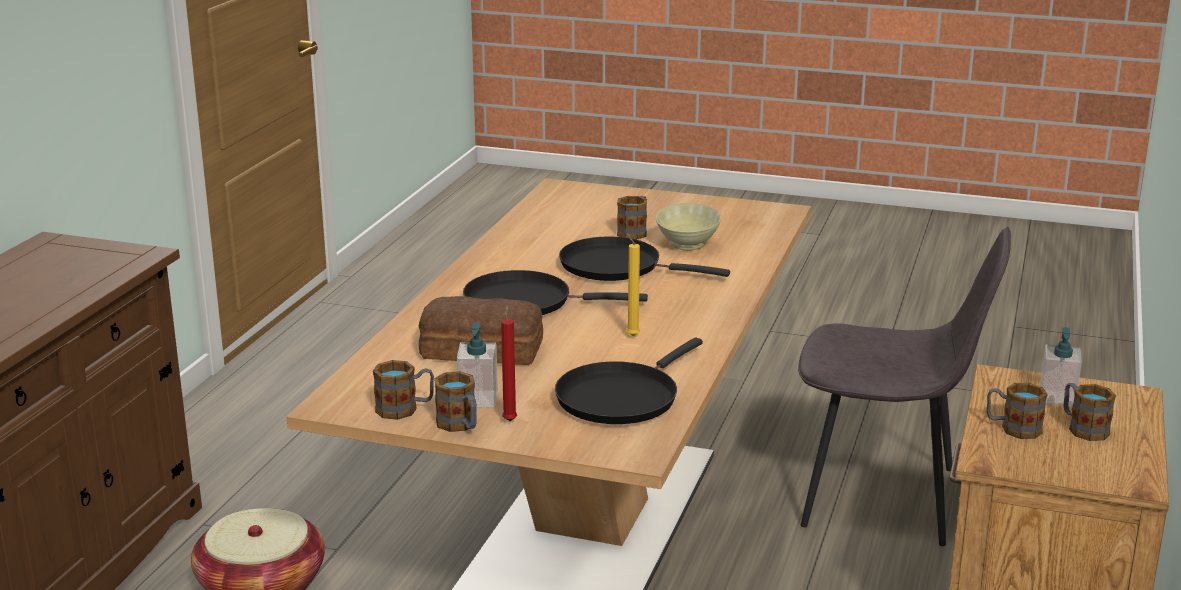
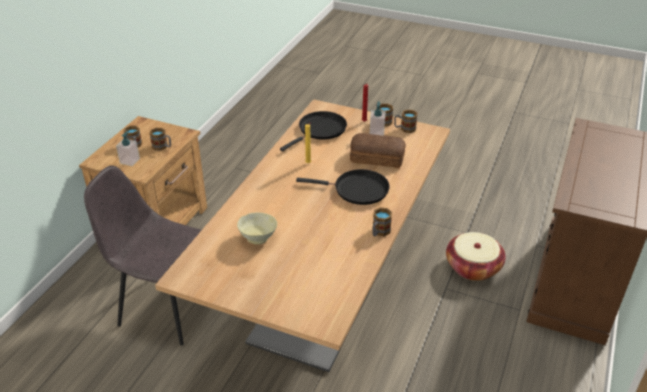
camera: 175 degrees left, 15 degrees up
black frying pan [559,236,730,281] -> none
mug [617,196,647,240] -> mug moved to [372,207,392,236]

